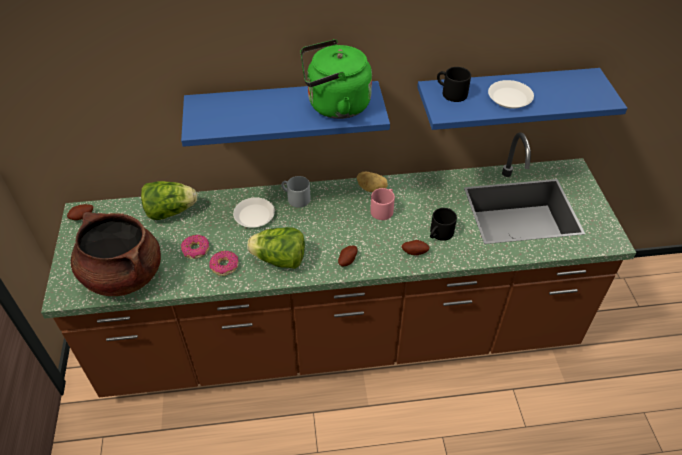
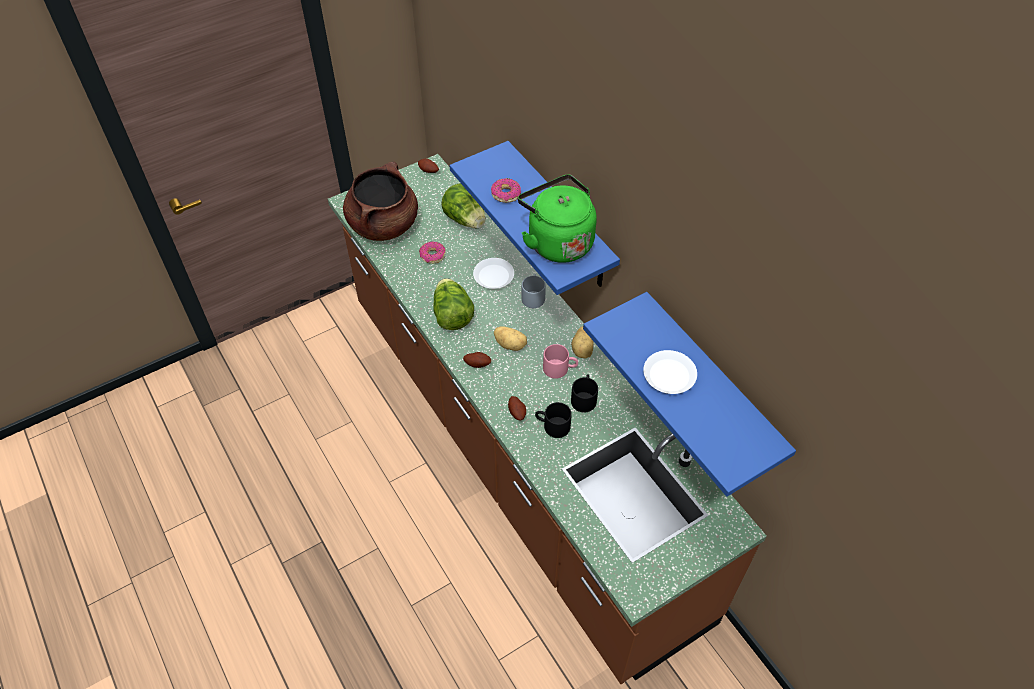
camera: 65 degrees right, 5 degrees up
donut [209,251,238,276] -> donut moved to [491,178,521,203]
black mug [437,67,471,102] -> black mug moved to [571,375,598,412]
none -> potato [494,326,527,351]

